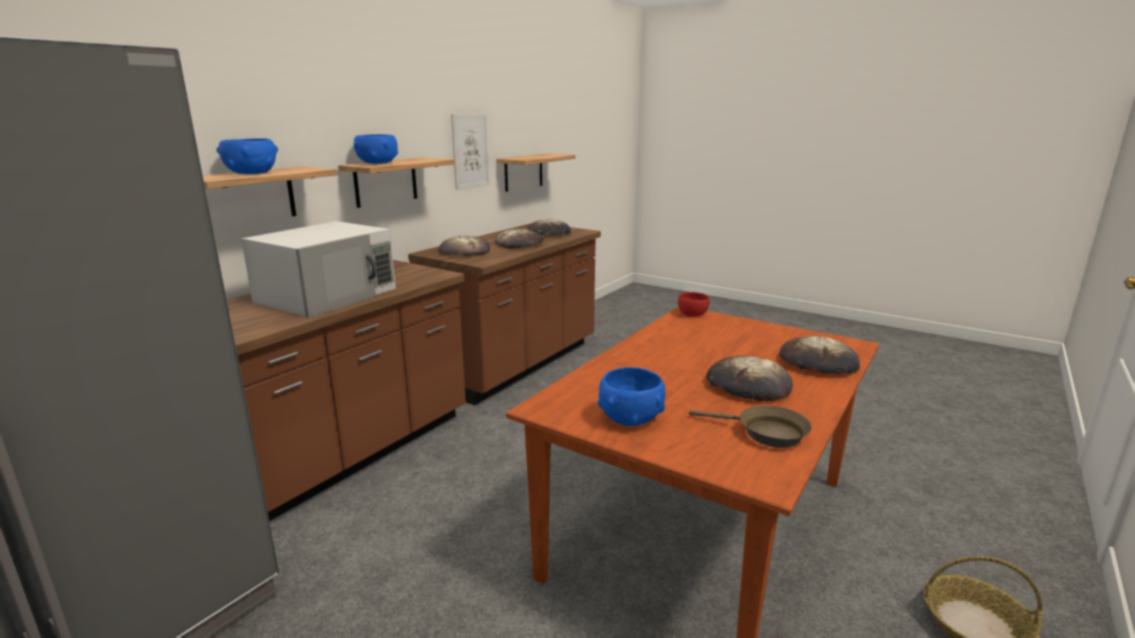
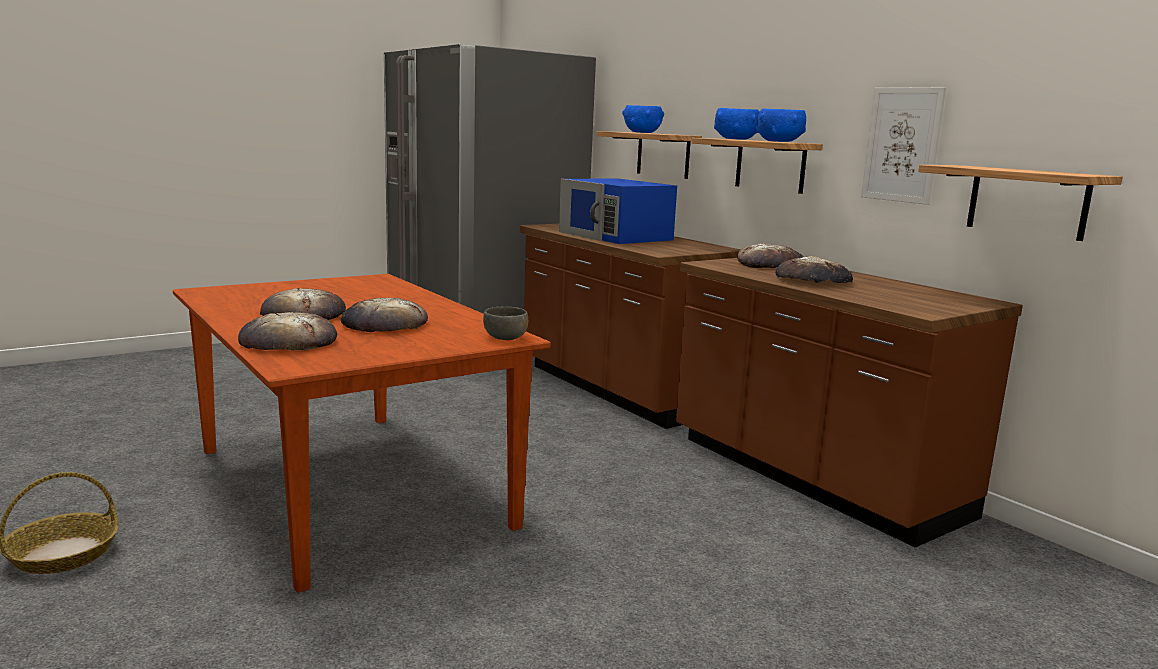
camera: 110 degrees right, 5 degrees down
white microwave [241,221,396,318] -> blue microwave [559,178,677,244]
bread [527,218,571,235] -> bread moved to [341,297,428,332]
blue bowl [598,367,666,426] -> blue bowl moved to [756,109,806,142]
red bowl [678,292,710,317] -> grey bowl [483,306,528,340]
brown frying pan [689,406,812,448] -> none

